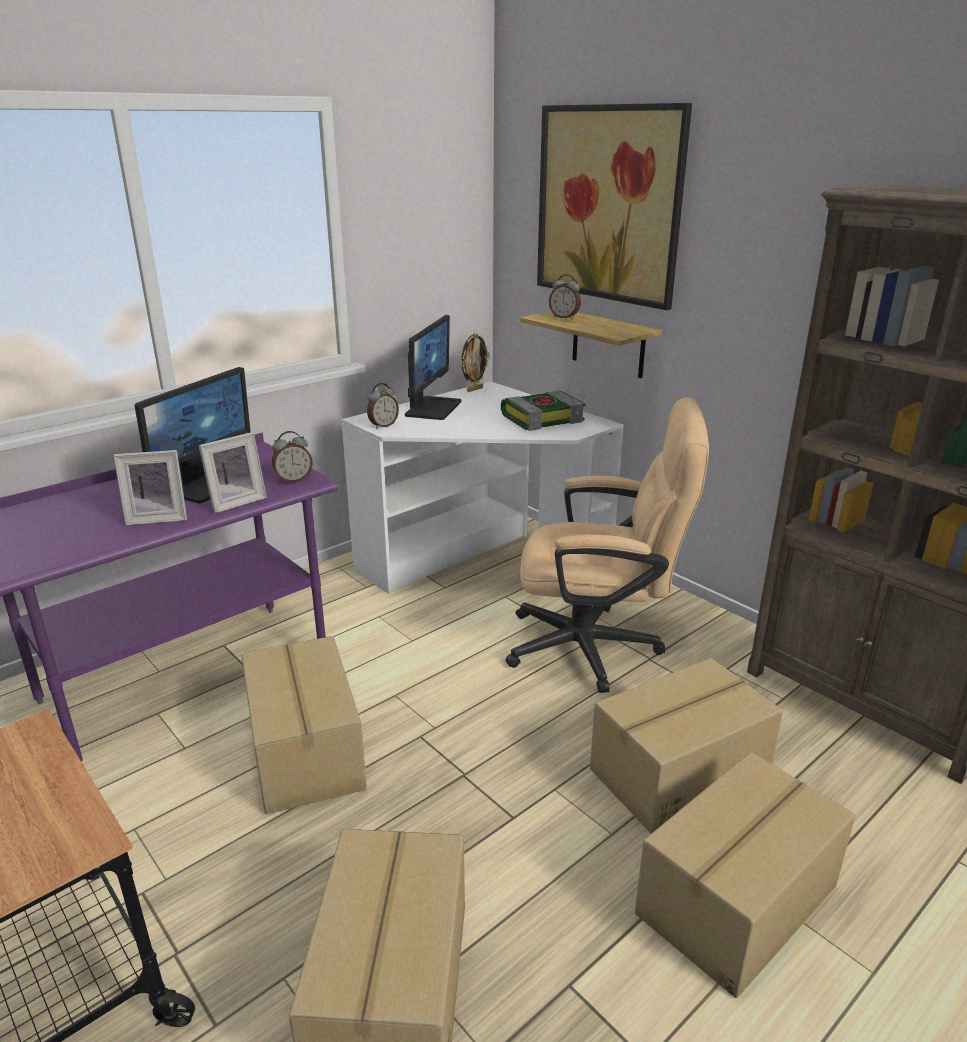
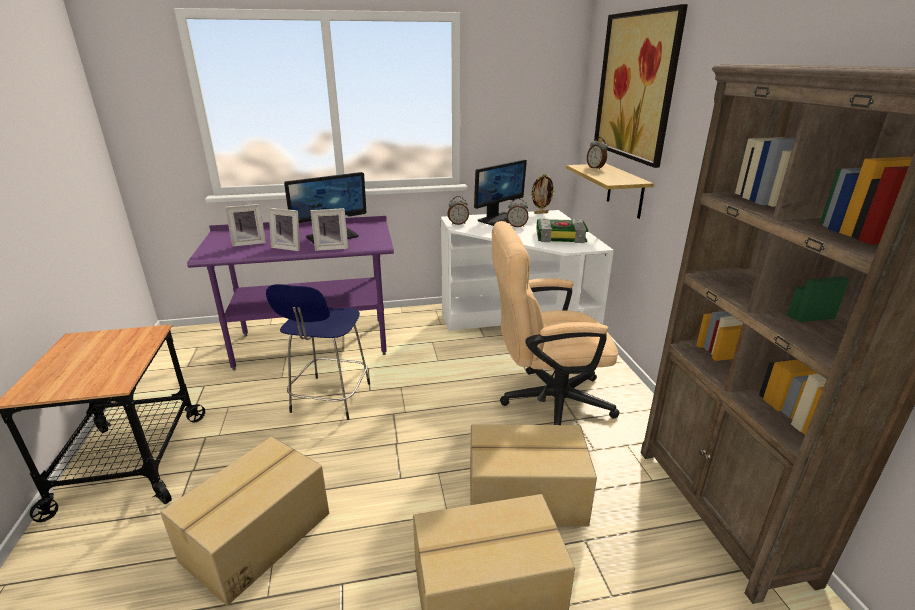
camera: 30 degrees right, 0 degrees up
cardboard box [241,636,367,814] -> blue stool [266,284,370,420]
alarm clock [272,431,313,483] -> alarm clock moved to [507,198,528,227]
beige office chair [506,397,709,693] -> beige office chair turned 135 degrees clockwise [492,221,620,425]
none -> picture frame [225,204,266,247]

